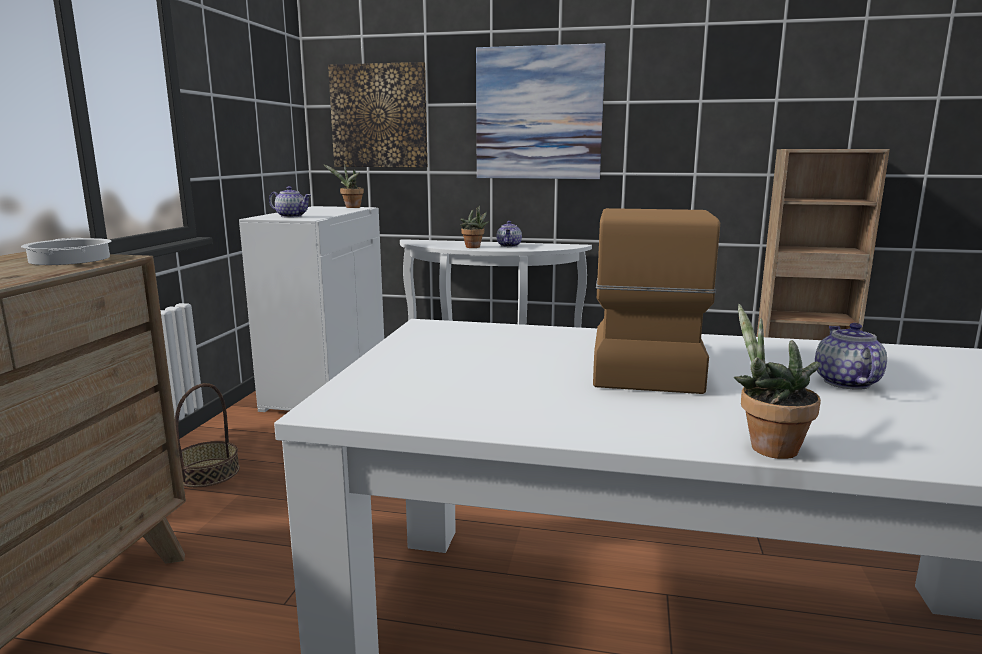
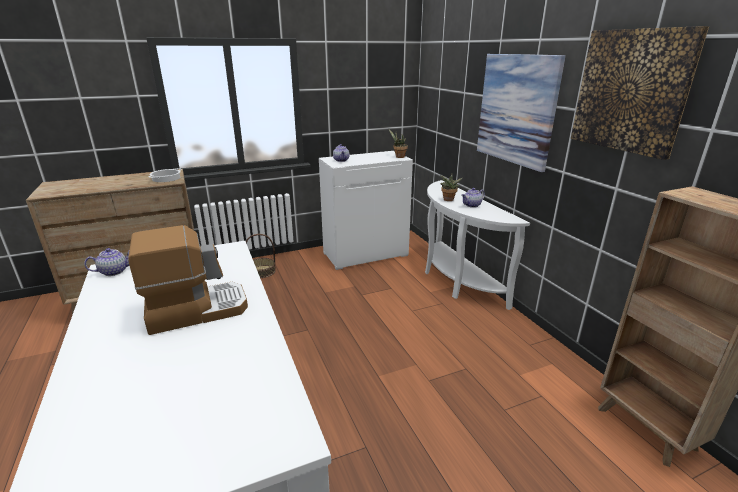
camera: 55 degrees right, 10 degrees up
picture [328,62,428,167] -> picture moved to [571,26,709,160]
potted plant [734,304,821,459] -> none
teapot [815,323,887,390] -> teapot moved to [84,248,129,276]

